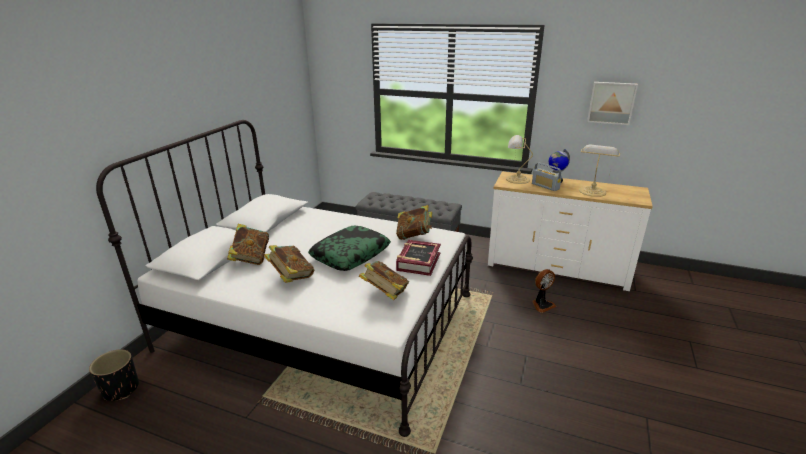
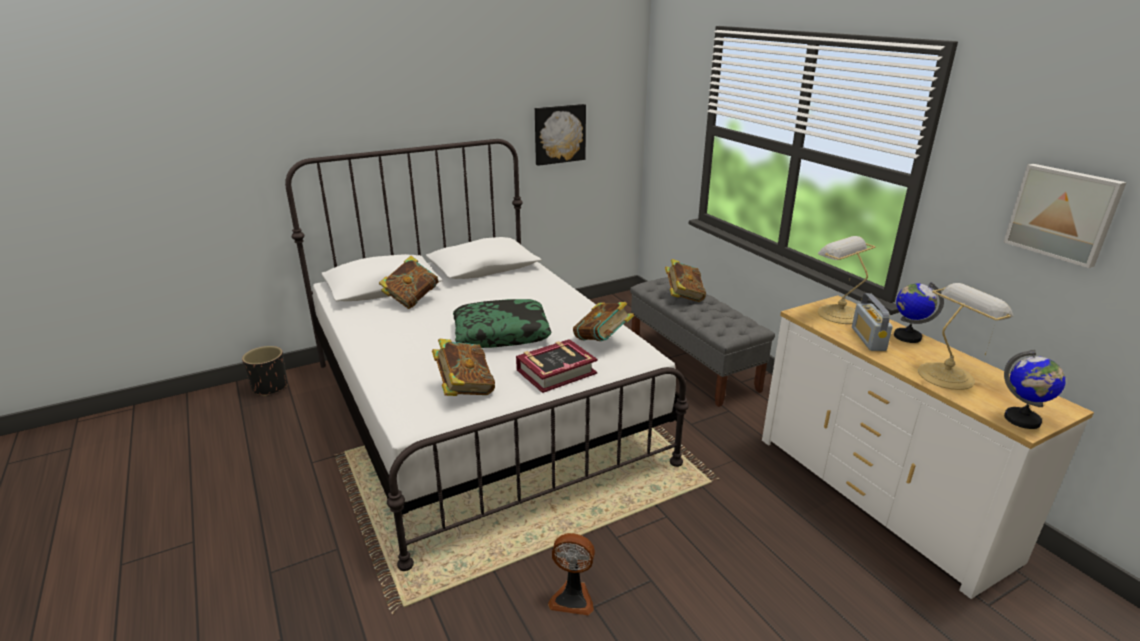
camera: 40 degrees right, 0 degrees up
book [264,245,315,283] -> book moved to [665,259,706,302]
fan [532,269,556,313] -> fan moved to [548,533,595,615]
none -> picture [535,104,586,166]
none -> globe [1004,350,1066,429]

